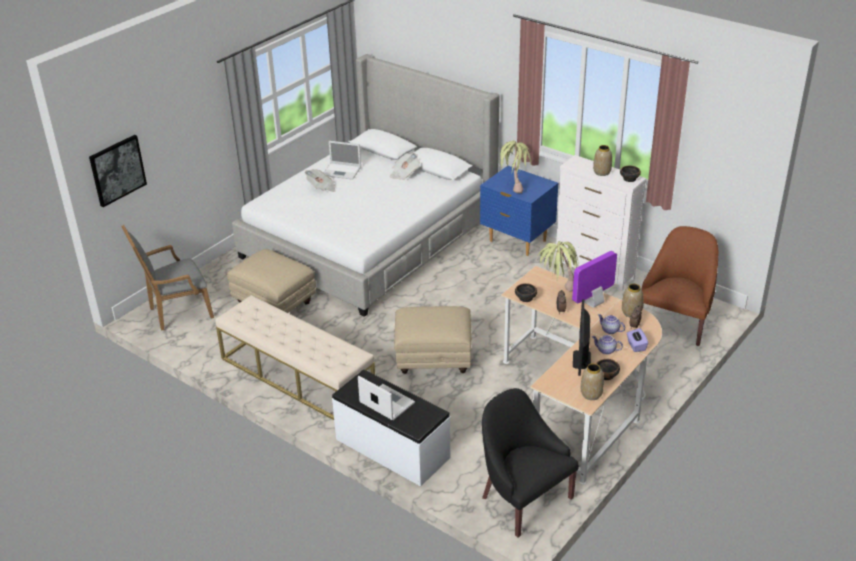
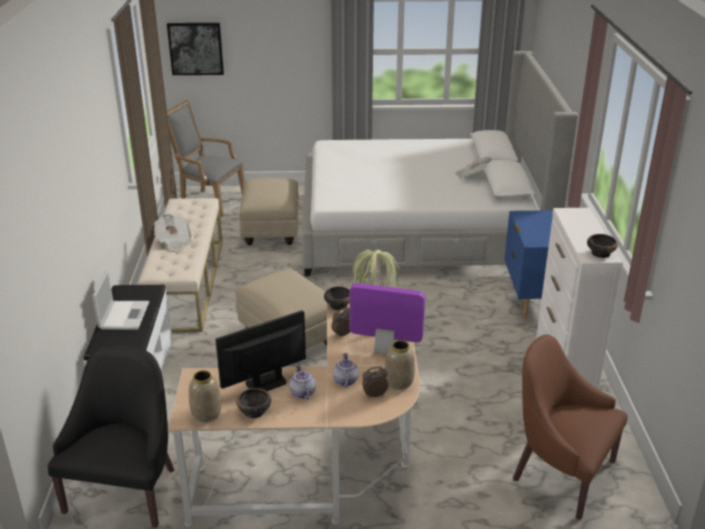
camera: 50 degrees right, 5 degrees down
newspaper [305,169,335,192] -> newspaper moved to [154,213,192,251]
laptop [323,141,361,180] -> none
potted plant [499,141,531,193] -> none
vase [593,145,612,176] -> none
purple tissue box [627,328,648,352] -> none
brown armchair [641,226,718,346] -> brown armchair turned 135 degrees counterclockwise [513,334,628,520]

